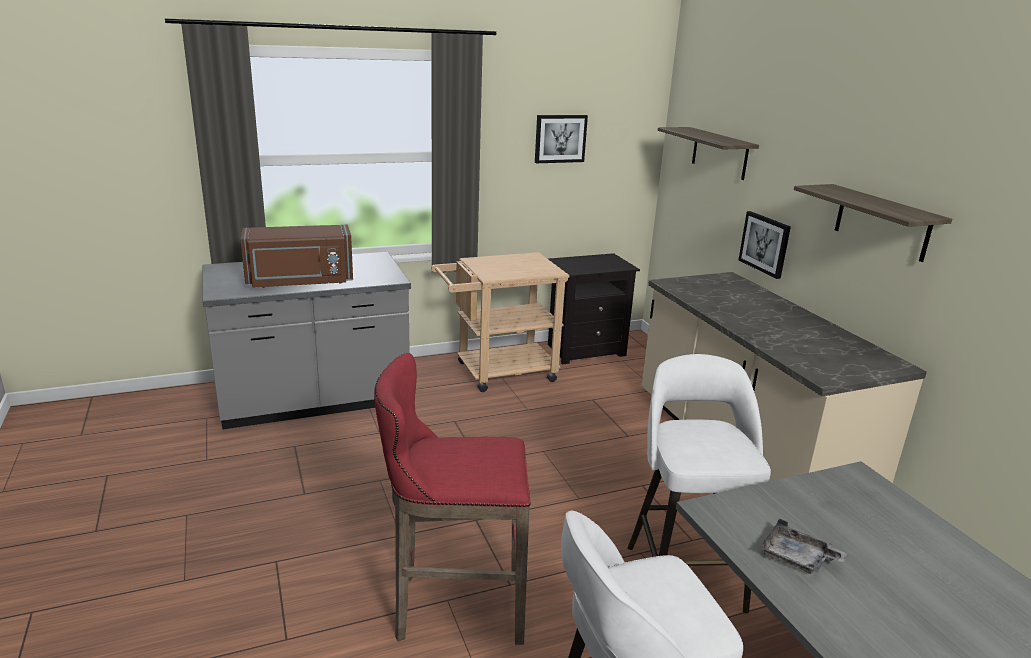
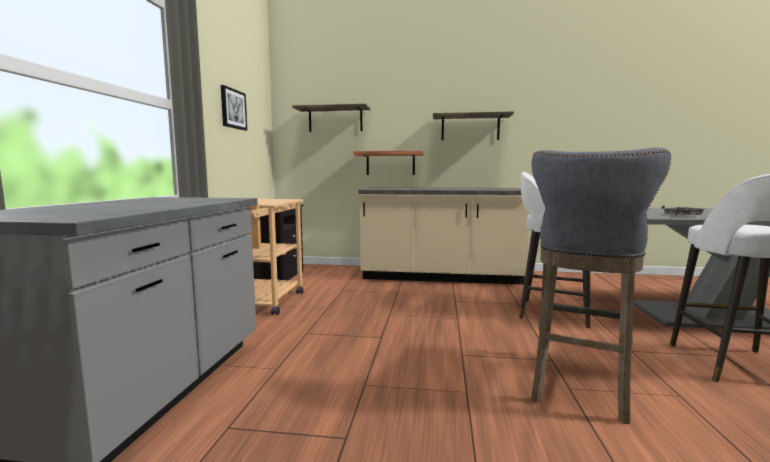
camera: 60 degrees left, 15 degrees down
brown microwave [240,225,353,288] -> none
red stool [374,353,531,645] -> grey stool [531,147,671,424]
picture [738,211,791,279] -> shelf [353,151,423,175]

